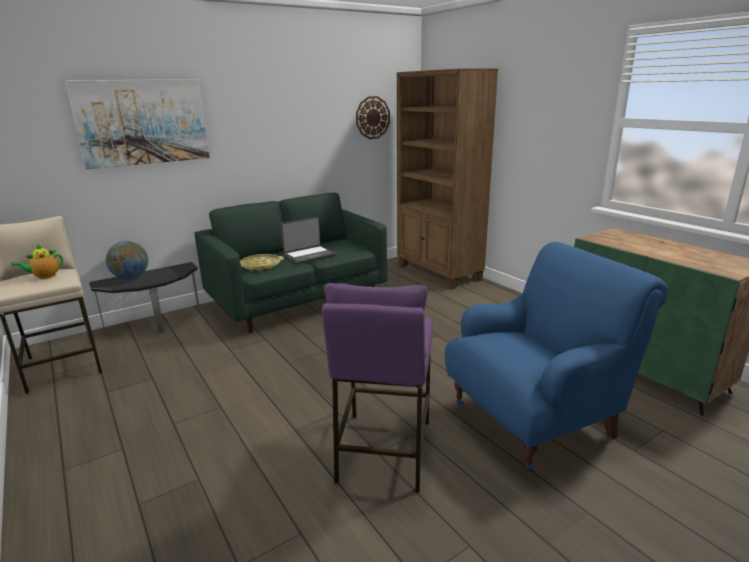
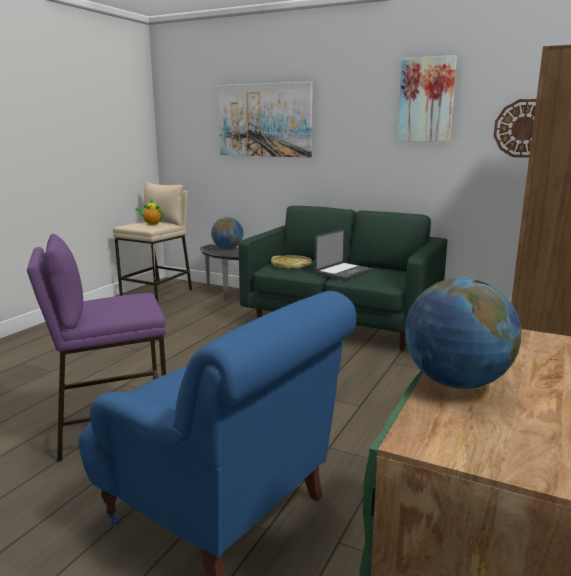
camera: 60 degrees right, 5 degrees down
laptop [281,217,336,264] -> laptop turned 75 degrees counterclockwise [315,230,372,280]
none -> picture [397,55,457,142]
none -> globe [405,277,521,389]

